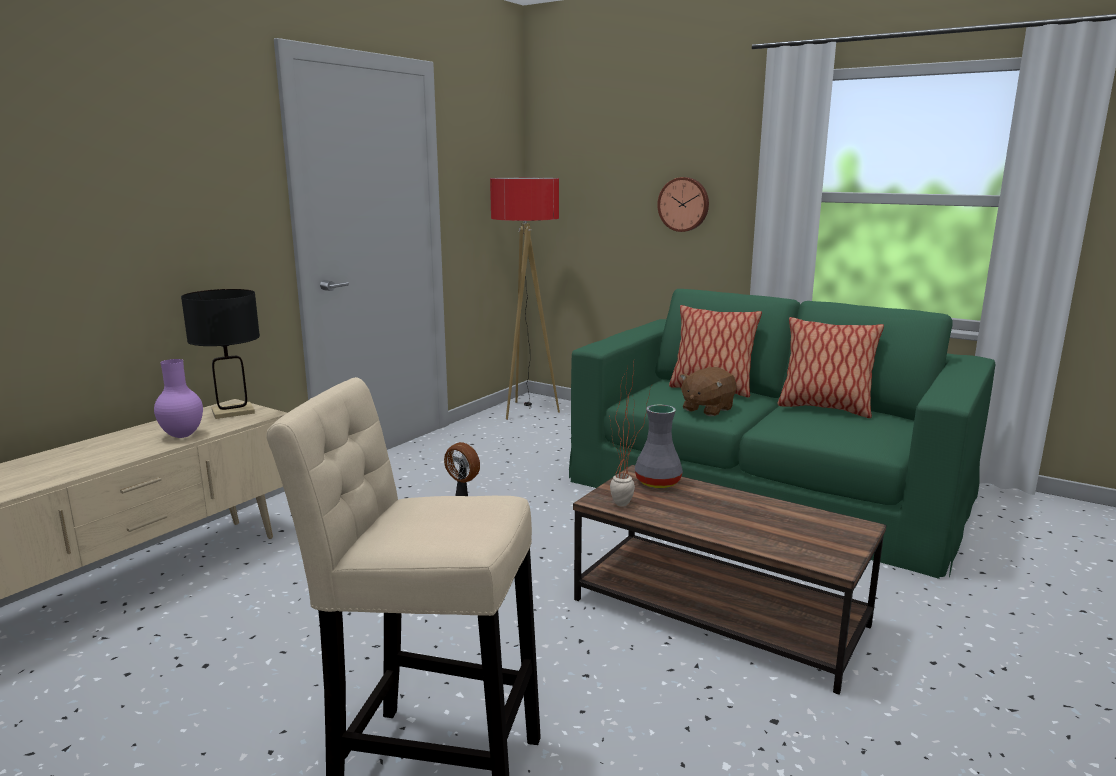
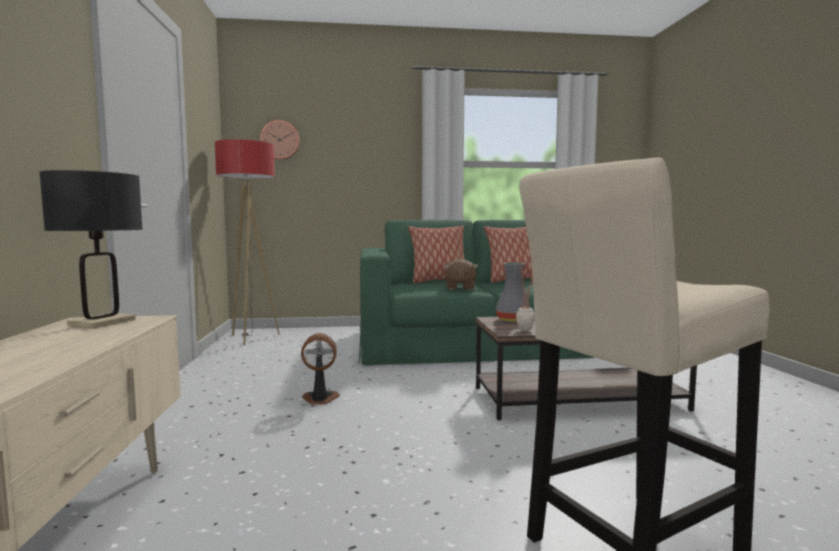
camera: 40 degrees left, 10 degrees down
purple vase [154,359,203,438] -> none
wall clock [657,177,709,232] -> wall clock moved to [260,120,300,160]

